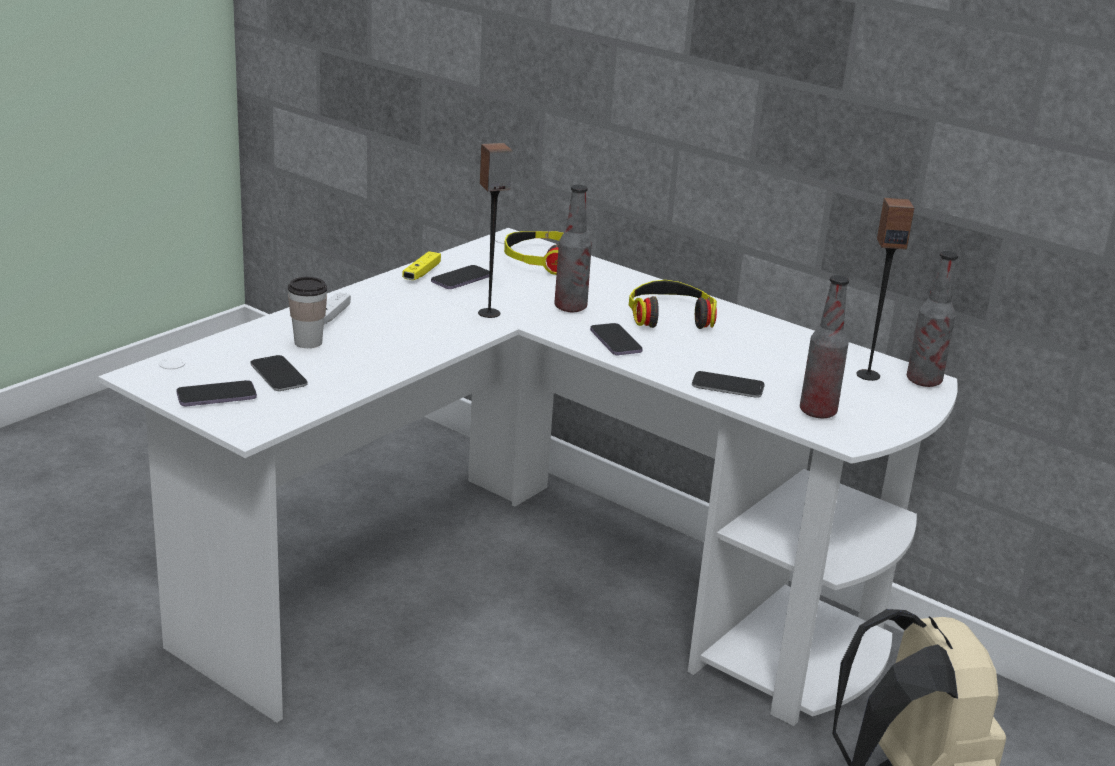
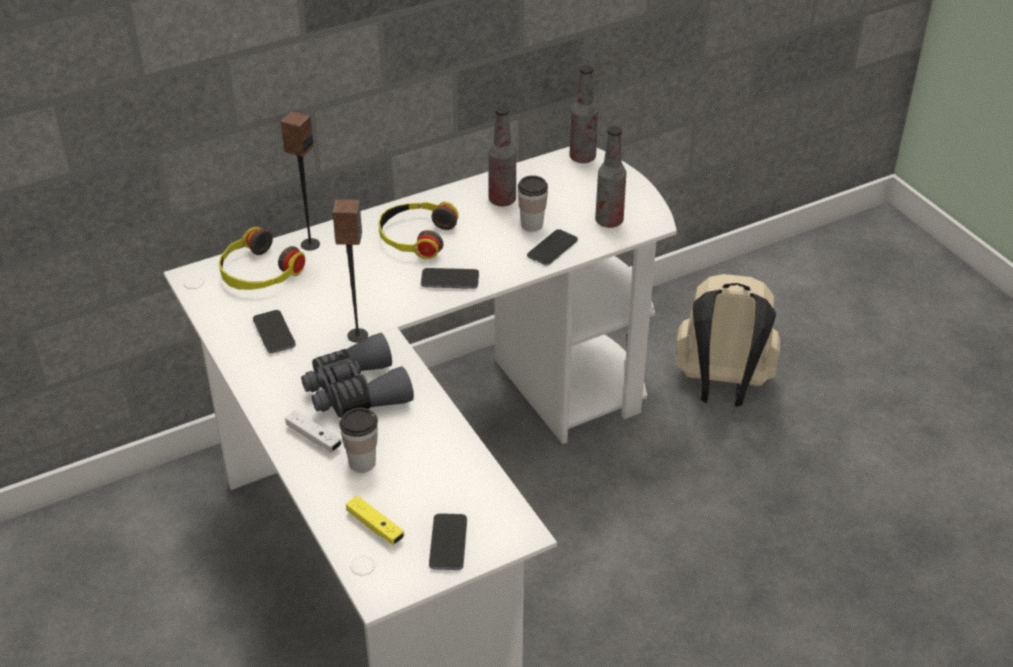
camera: 65 degrees left, 15 degrees up
phone [250,355,308,391] -> none
yellow game controller [402,251,441,280] -> yellow game controller moved to [346,496,405,545]
bottle [554,185,592,312] -> bottle moved to [489,106,516,206]
speaker [856,198,914,381] -> speaker moved to [280,111,320,250]
none -> grey binoculars [301,333,414,418]
none -> cup [518,175,548,232]

